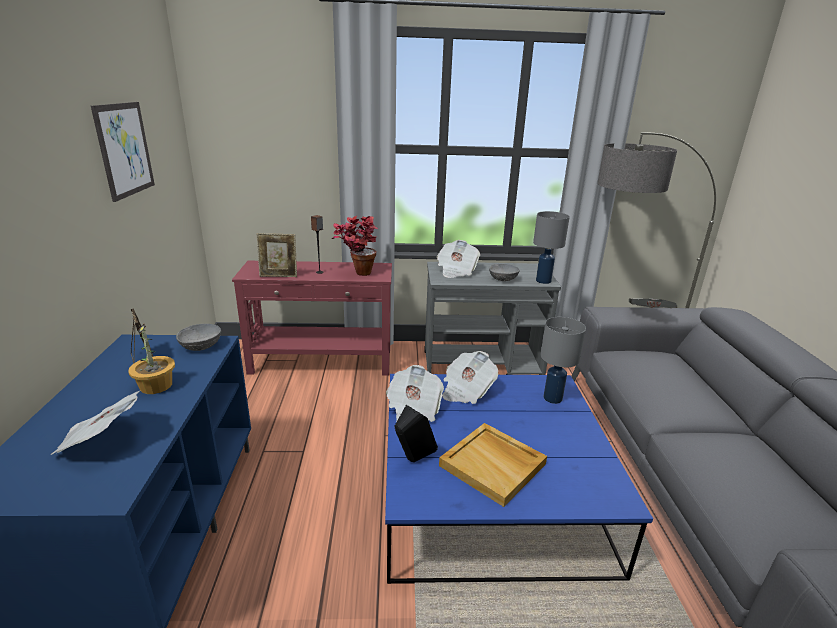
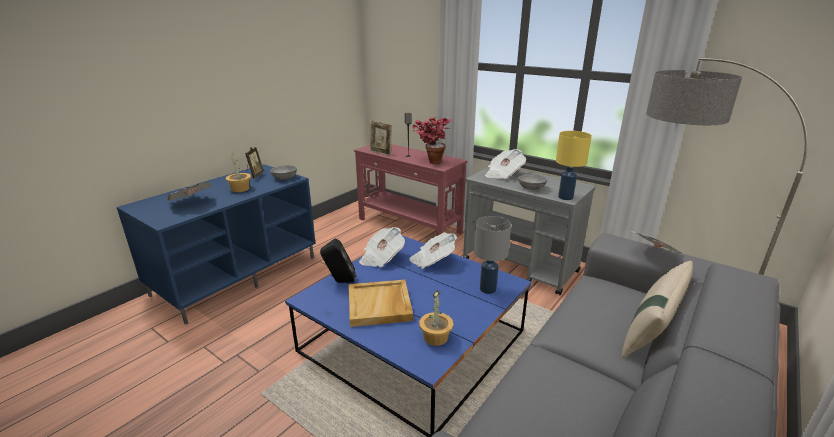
camera: 40 degrees right, 0 degrees up
picture [91,102,155,202] -> none
grey table lamp [533,211,570,284] -> yellow table lamp [556,131,592,200]
none -> potted plant [419,290,453,346]
none -> beige pillow [621,261,693,357]

